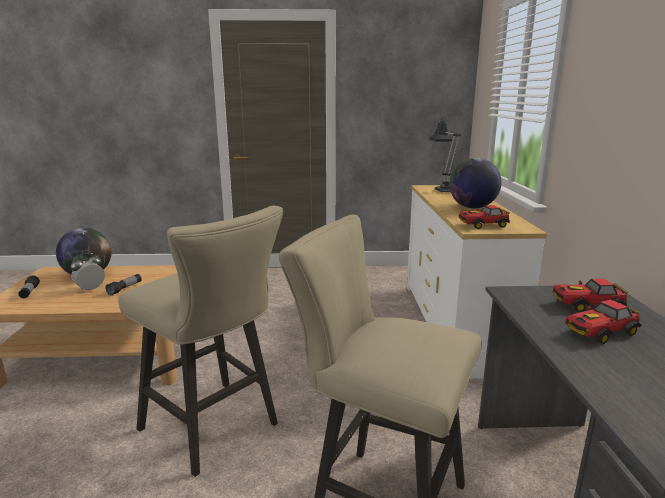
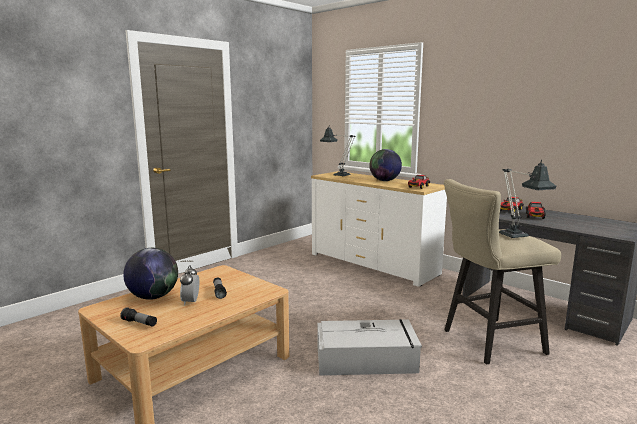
camera: 45 degrees left, 5 degrees down
beige stool [118,206,283,477] -> grey storage box [317,319,422,376]
none -> table lamp [499,159,556,238]

